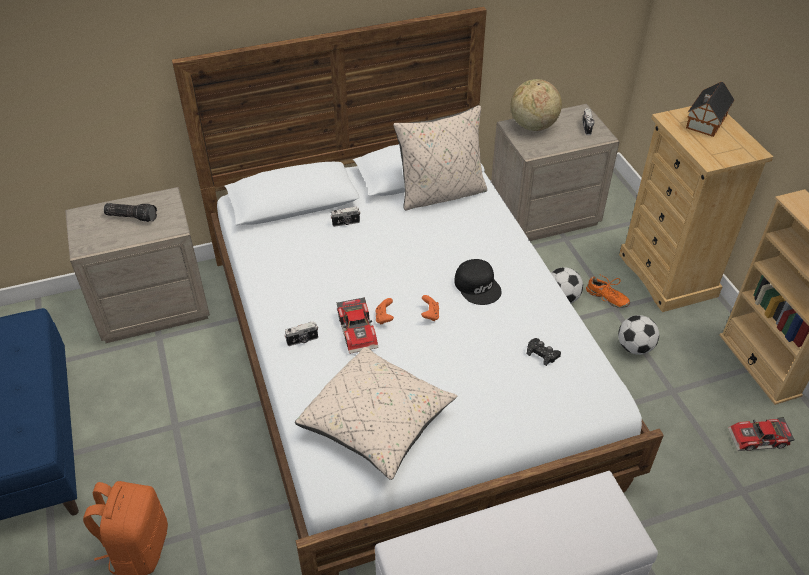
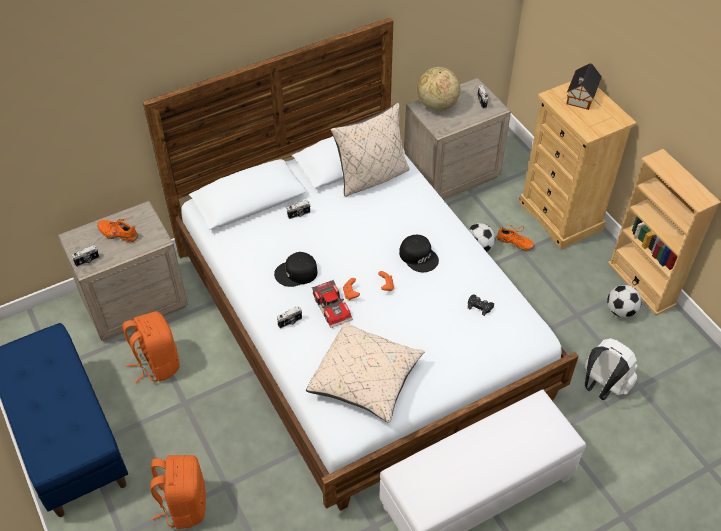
camera: 10 degrees left, 5 degrees up
flashlight [104,203,157,222] -> orange shoe [97,218,138,242]
football [618,315,659,355] -> football moved to [607,285,642,318]
toy car [728,417,795,451] -> none
none -> camera [72,245,99,267]
none -> orange backpack [123,311,180,383]
none -> black cap [274,252,317,287]
none -> white backpack [584,338,637,400]

